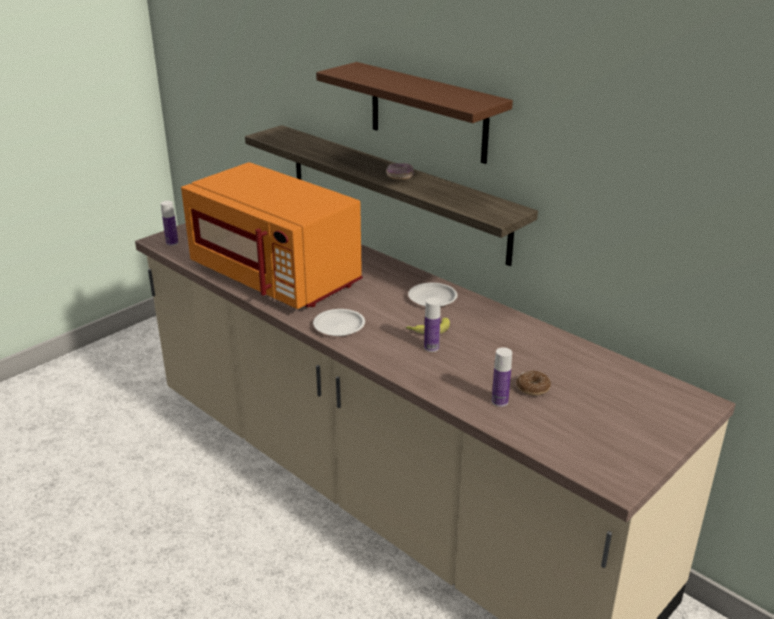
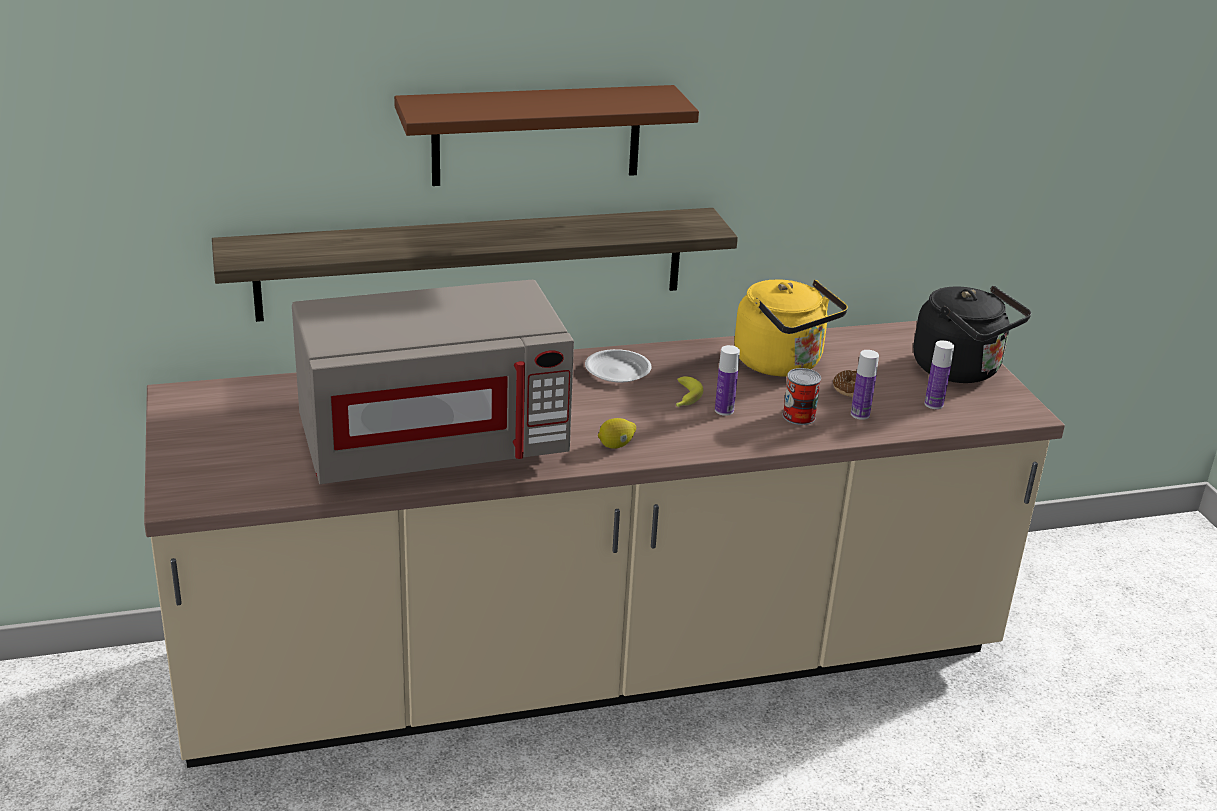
camera: 60 degrees left, 0 degrees up
bottle [161,201,178,246] -> bottle moved to [924,340,954,409]
orange microwave [181,162,363,309] -> grey microwave [292,280,574,484]
white plate [313,309,365,336] -> lemon [598,418,636,449]
donut [386,163,414,180] -> none
none -> yellow kettle [734,279,848,376]
none -> can [783,368,821,425]
none -> black kettle [913,286,1031,383]

